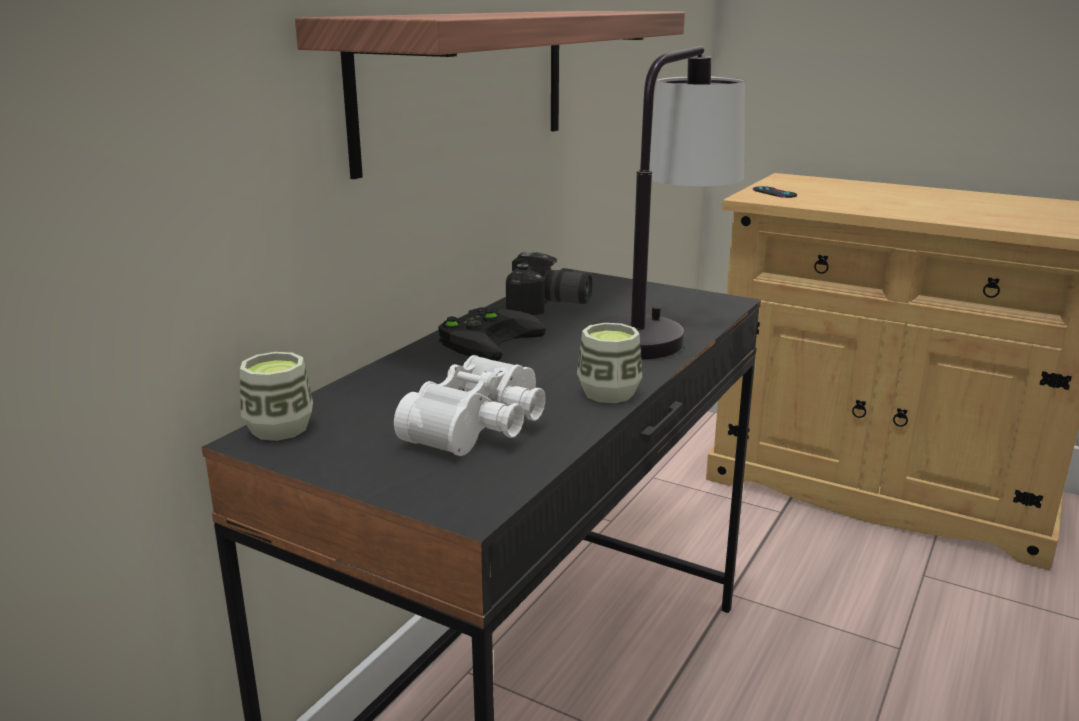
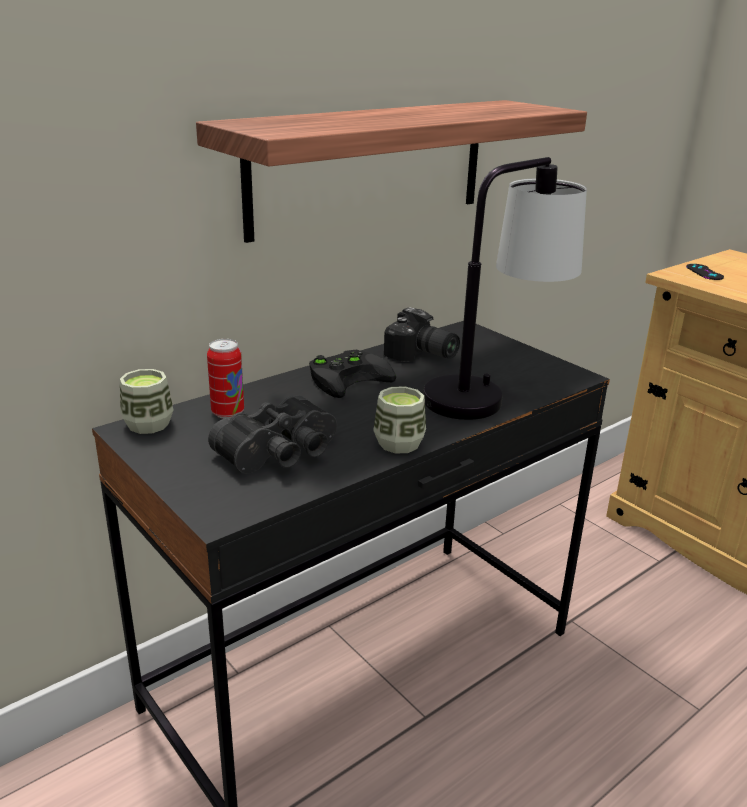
camera: 20 degrees right, 5 degrees up
white binoculars [394,355,546,456] -> black binoculars [208,395,337,474]
none -> can [207,339,244,419]

